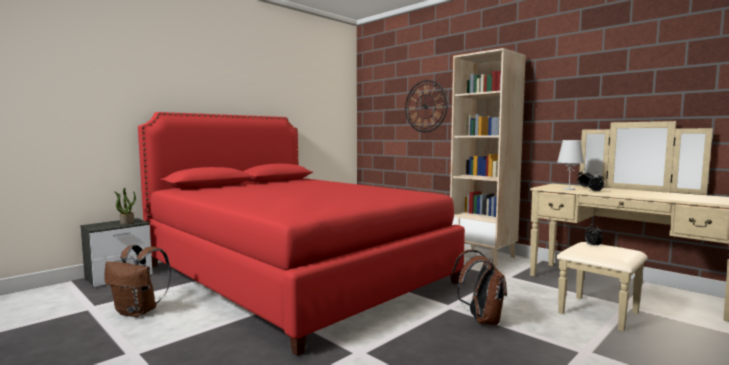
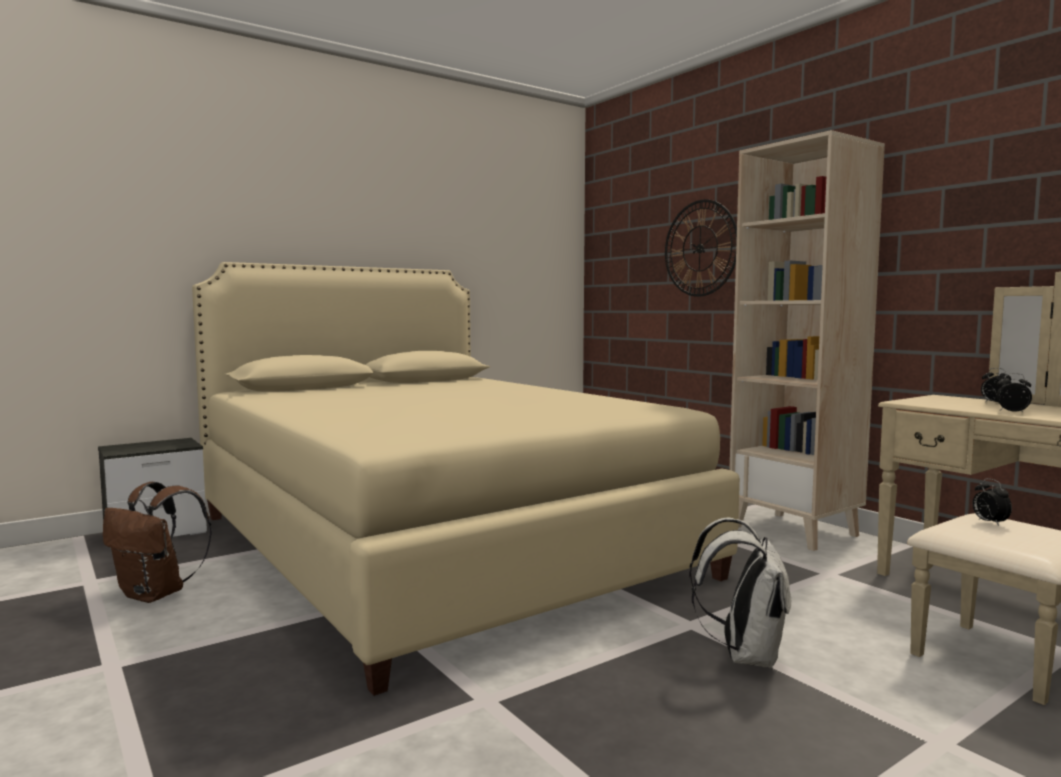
camera: 10 degrees right, 0 degrees up
potted plant [114,188,136,225] -> none
red bed [138,112,465,356] -> beige bed [192,262,740,696]
brown backpack [451,249,507,325] -> white backpack [689,517,791,669]
white table lamp [557,140,584,190] -> none

